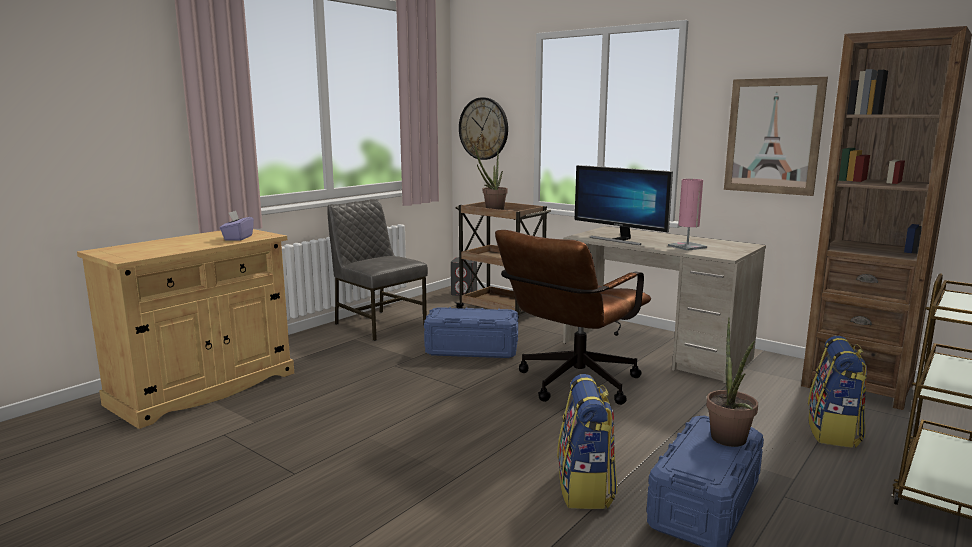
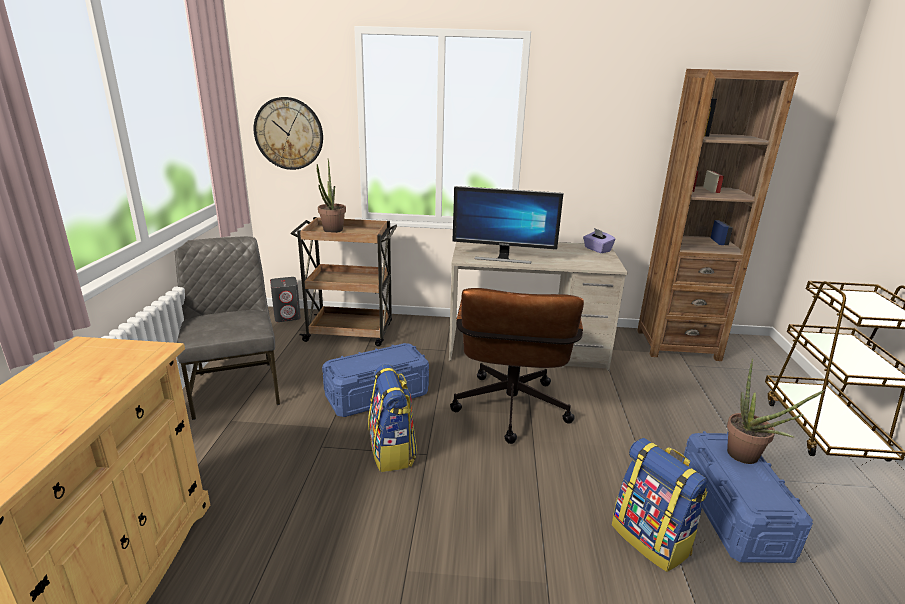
camera: 35 degrees left, 10 degrees up
purple tissue box [220,210,254,241] -> purple tissue box moved to [583,228,615,253]
grey chair [327,199,428,341] -> grey chair turned 60 degrees clockwise [174,236,280,420]
pink table lamp [668,179,707,251] -> none
picture [724,77,828,196] -> none
backpack [808,336,867,448] -> backpack moved to [368,364,417,472]

